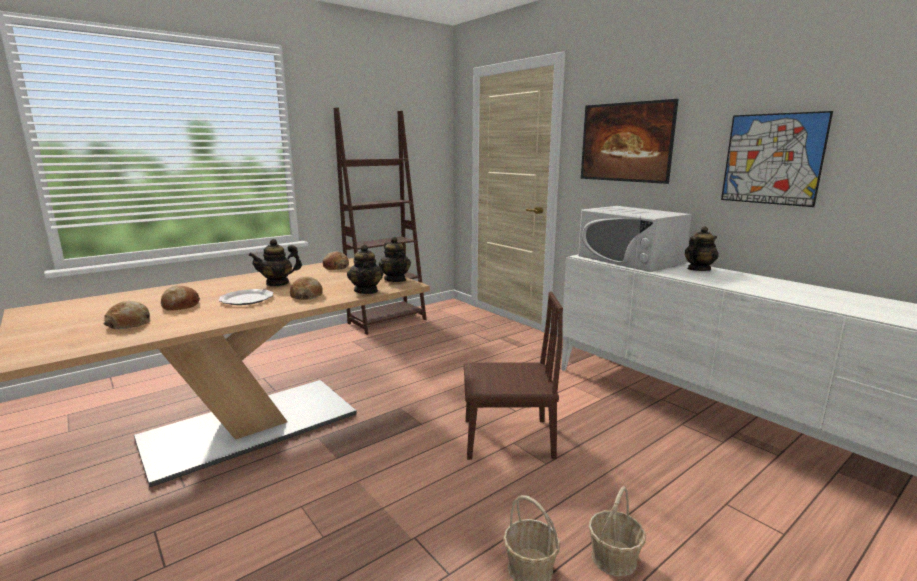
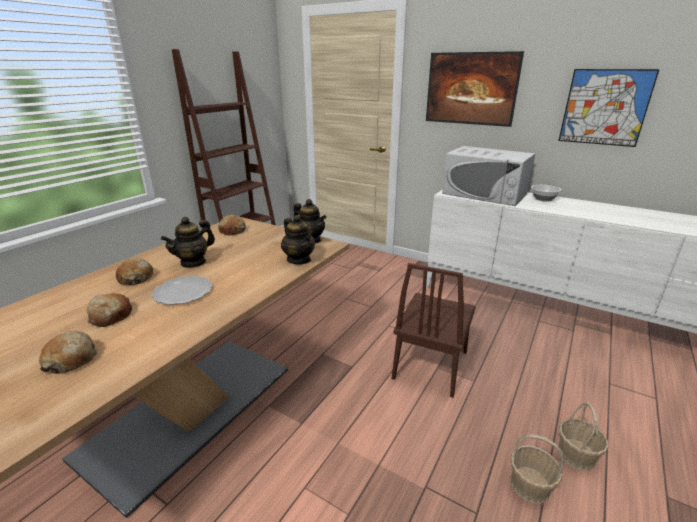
camera: 20 degrees left, 10 degrees up
bread [290,276,323,300] -> bread moved to [116,258,153,285]
brown chair [464,291,563,460] -> brown chair turned 135 degrees clockwise [392,263,476,398]
teapot [685,226,719,271] -> bowl [531,185,561,202]

